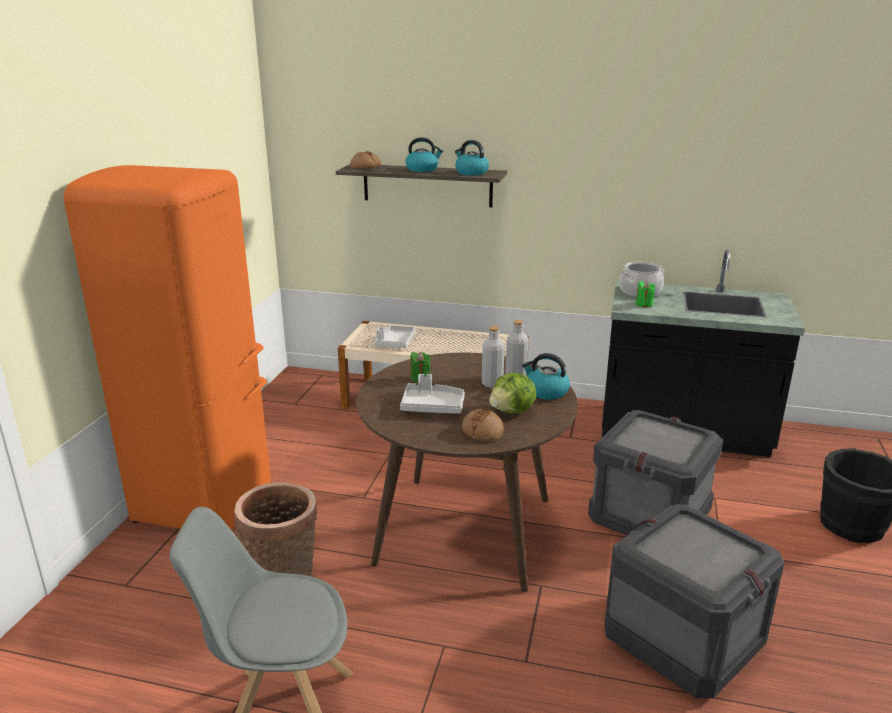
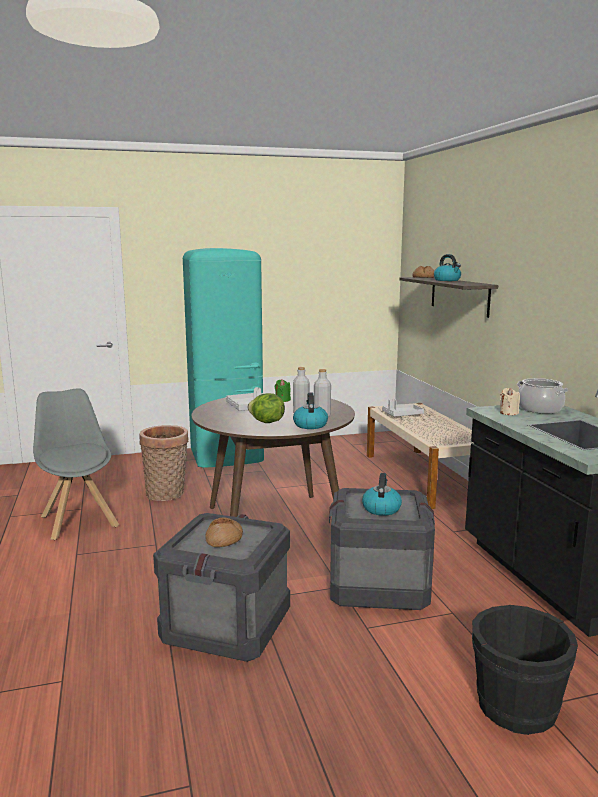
camera: 60 degrees right, 10 degrees down
orange fridge [64,165,271,529] -> turquoise fridge [183,248,264,467]
kettle [455,140,489,175] -> kettle moved to [362,473,402,516]
bread [462,409,504,441] -> bread moved to [205,517,243,547]
green candle [636,281,655,308] -> beige candle [500,388,520,415]

